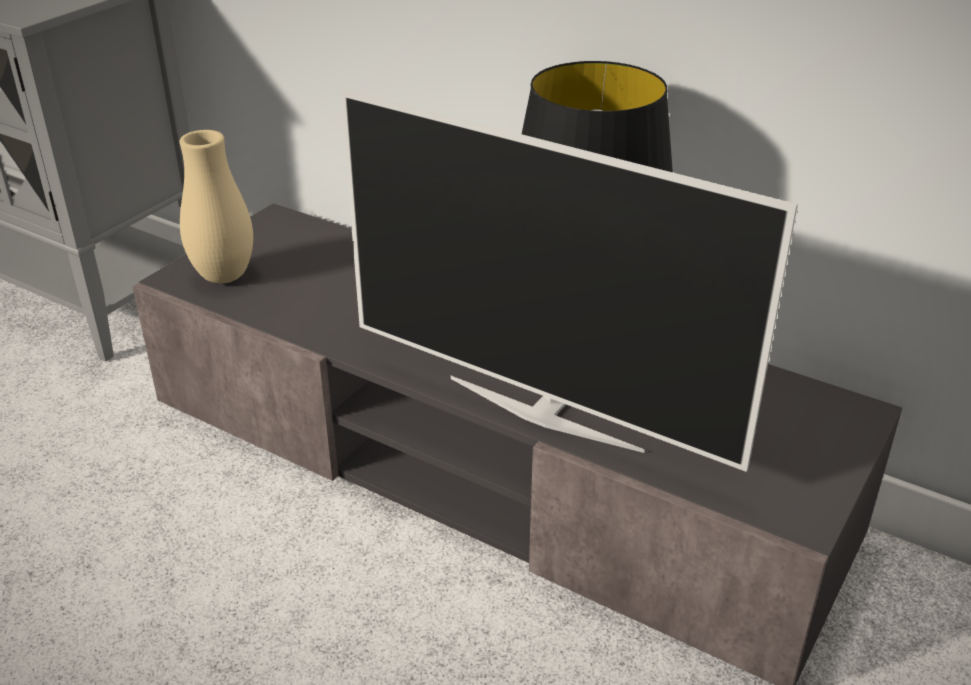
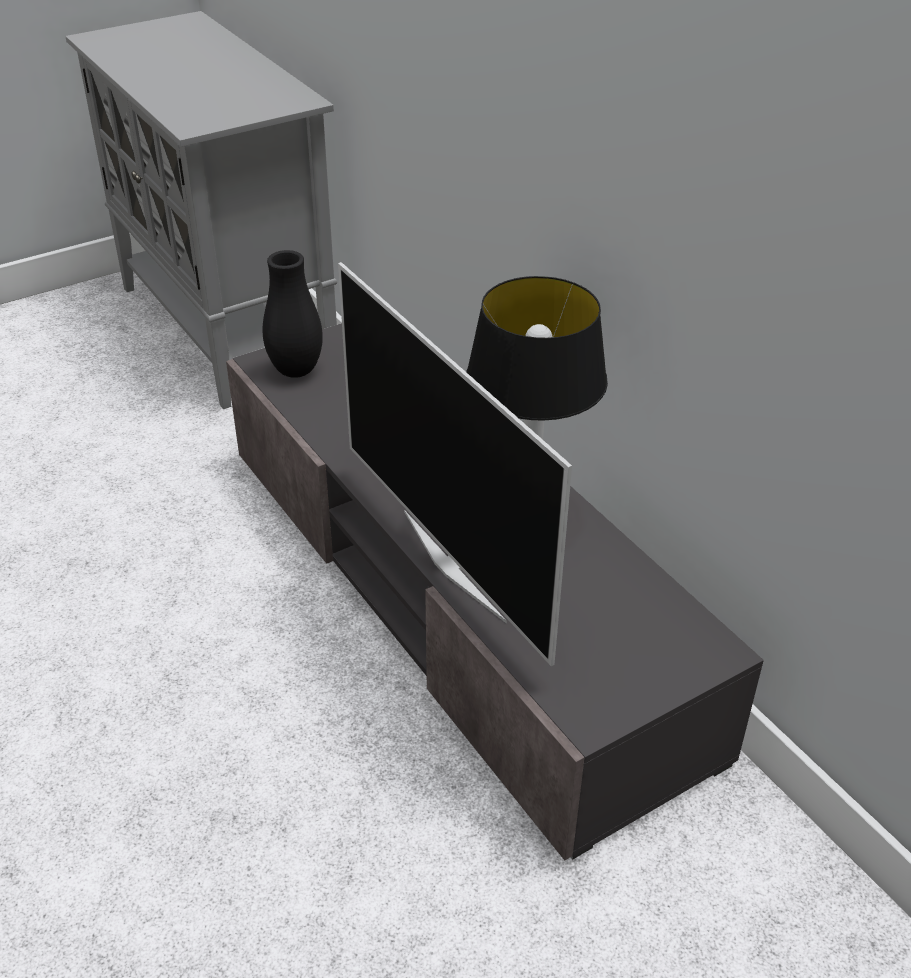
camera: 25 degrees right, 5 degrees up
beige vase [179,130,253,283] -> black vase [263,250,323,378]

